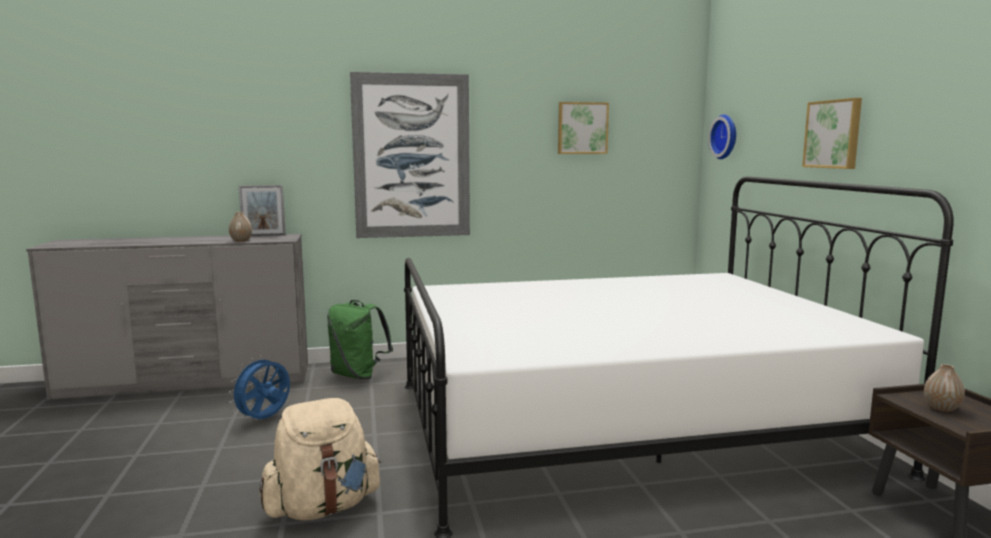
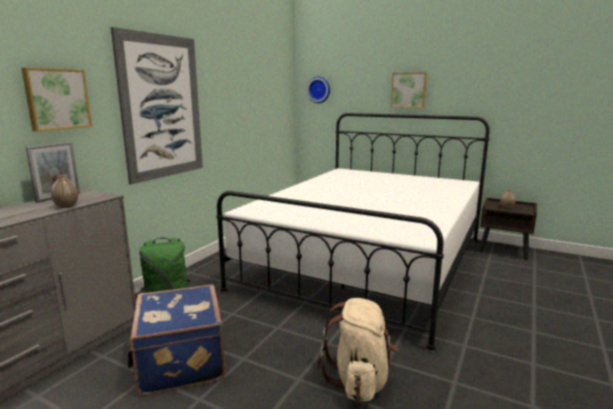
camera: 50 degrees left, 5 degrees up
blue fan [228,355,290,420] -> blue suitcase [127,284,225,395]
picture [558,102,609,154] -> picture moved to [21,68,92,131]

